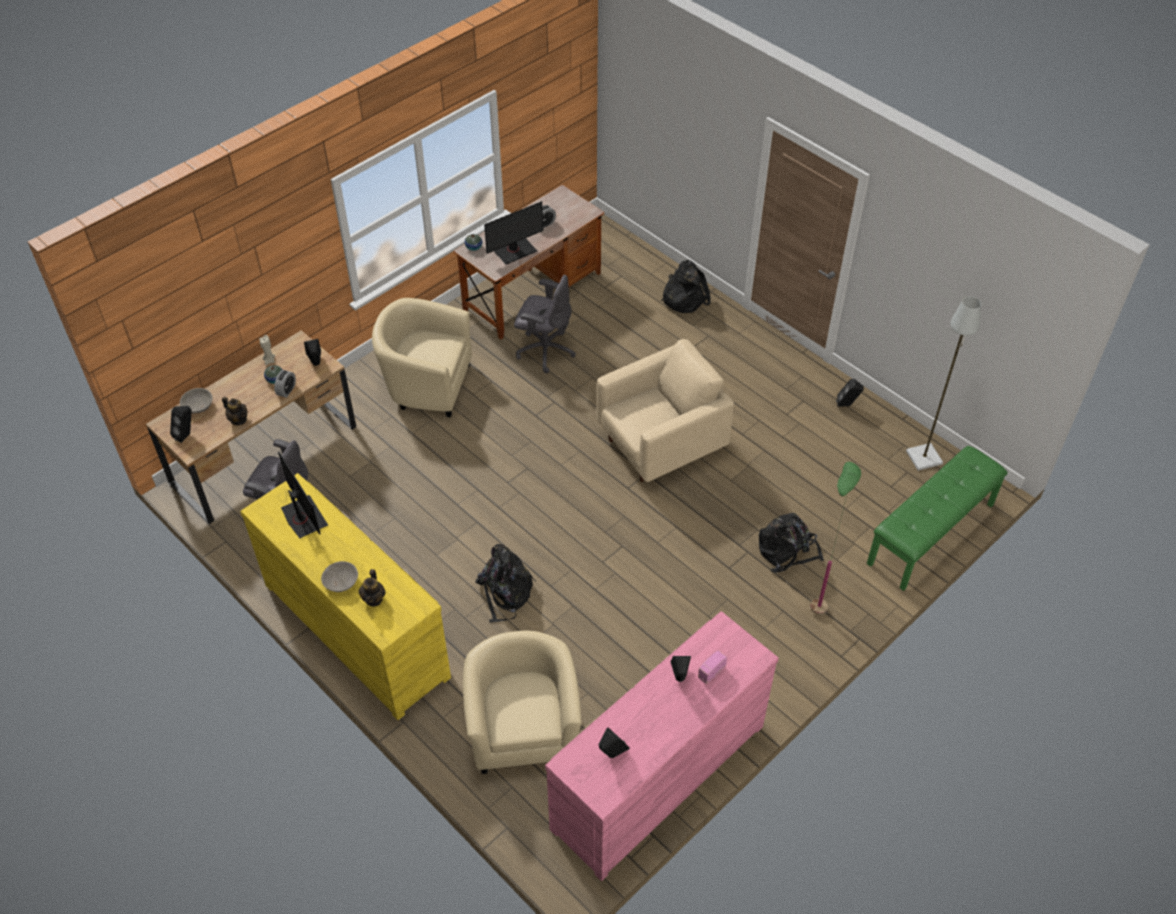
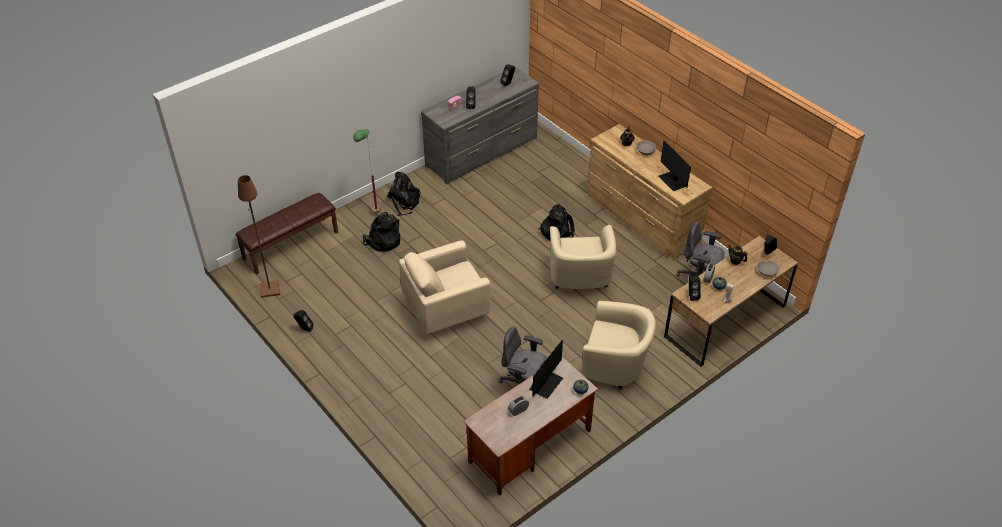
camera: 175 degrees left, 5 degrees down
yellow dresser [240,473,451,720] -> brown dresser [587,124,713,261]
beige armchair [463,631,582,774] -> beige armchair moved to [550,225,616,289]
monitor [484,201,543,264] -> monitor turned 150 degrees clockwise [529,339,563,399]
pink dresser [545,611,779,881] -> grey dresser [421,67,539,185]
black backpack [661,260,711,313] -> black backpack moved to [387,172,422,216]
green bench [867,446,1008,591] -> brown bench [236,193,338,274]
grey floor lamp [906,296,981,471] -> brown floor lamp [238,175,280,298]

